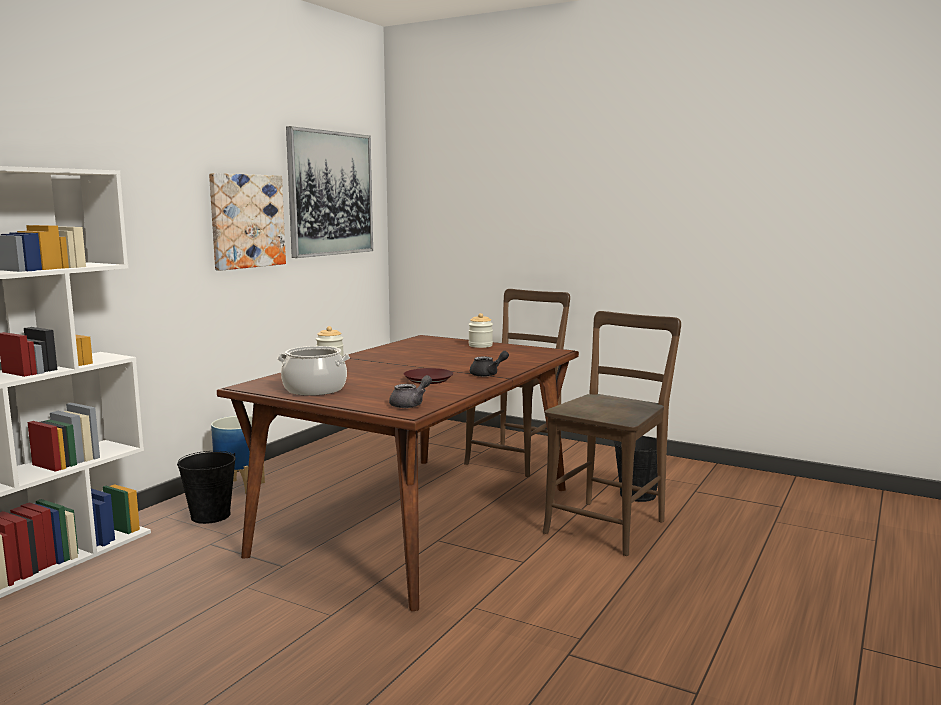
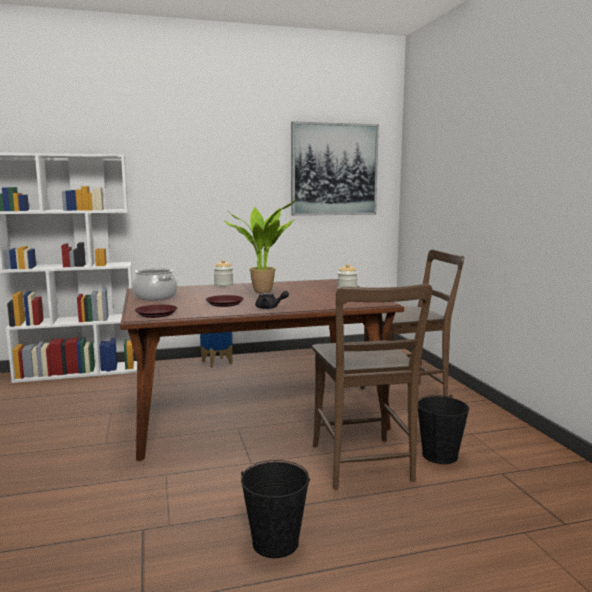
camera: 45 degrees right, 0 degrees up
black bucket [177,451,236,524] -> black bucket moved to [241,460,310,558]
picture [209,173,286,271] -> none
grey teapot [389,375,432,408] -> brown plate [135,304,177,318]
brown chair [543,311,681,556] -> brown chair turned 90 degrees clockwise [312,284,432,490]
none -> potted plant [224,197,298,293]

